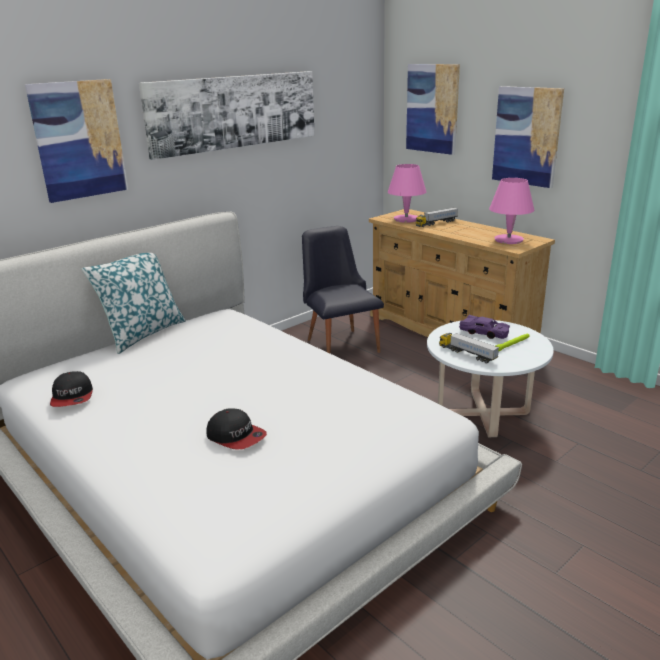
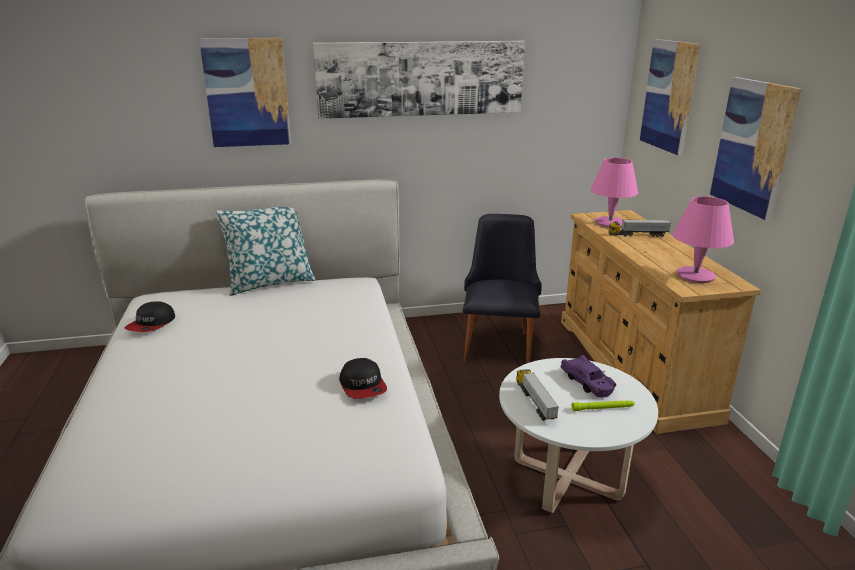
camera: 30 degrees right, 0 degrees up
cap [206,408,267,450] -> cap moved to [339,358,387,399]

